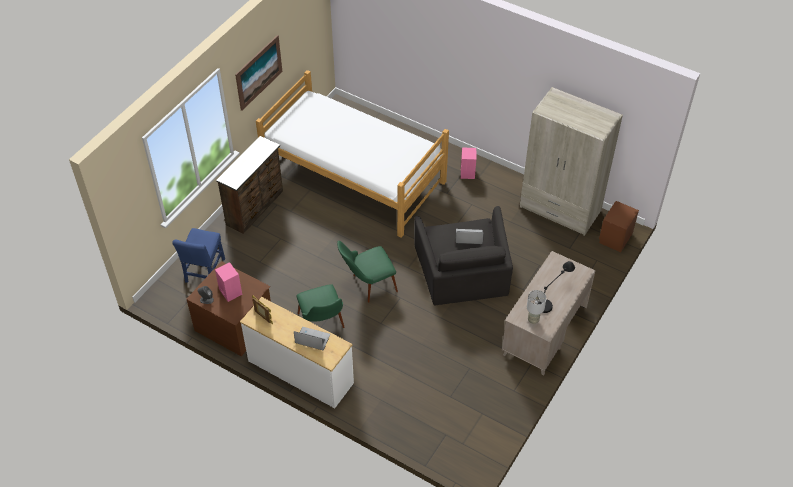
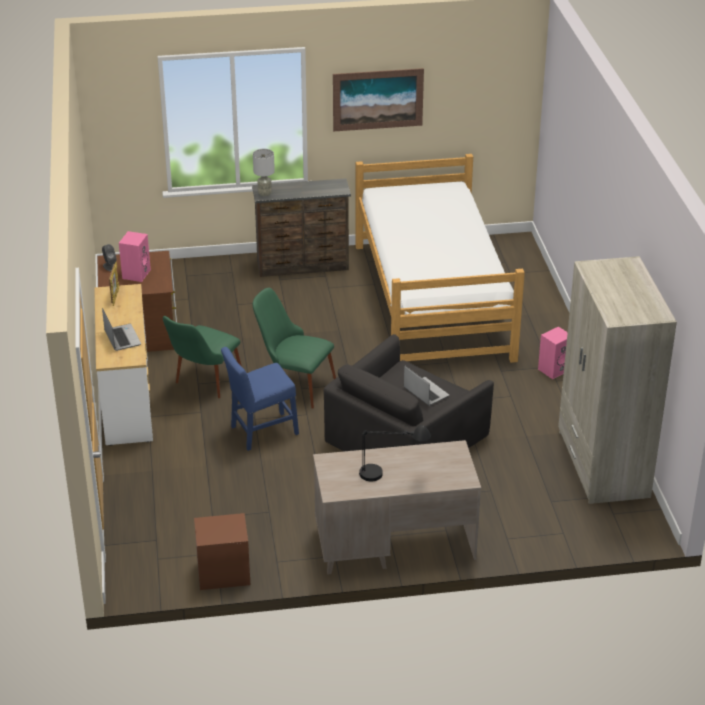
camera: 50 degrees right, 15 degrees down
blue chair [172,228,225,283] -> blue chair moved to [221,347,299,451]
grey table lamp [527,290,547,324] -> grey table lamp moved to [253,149,275,196]
brown nightstand [599,201,639,252] -> brown nightstand moved to [194,513,250,590]

